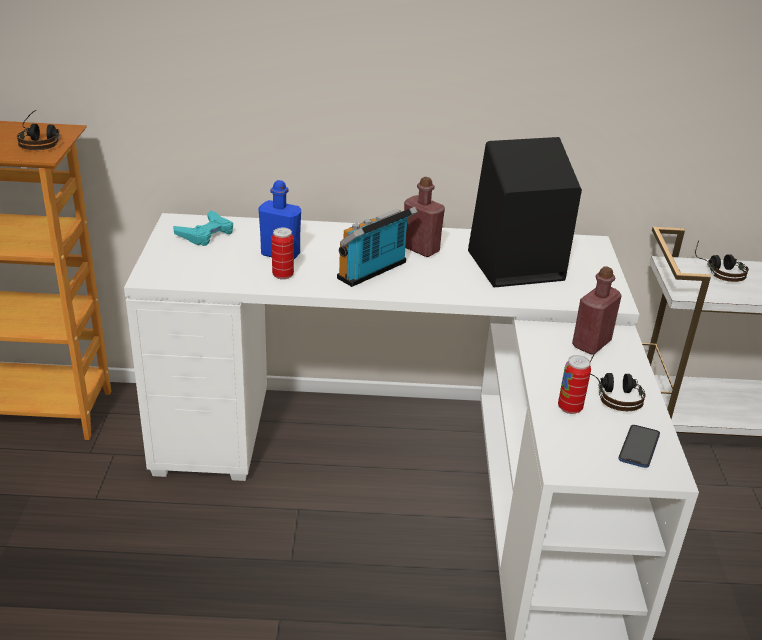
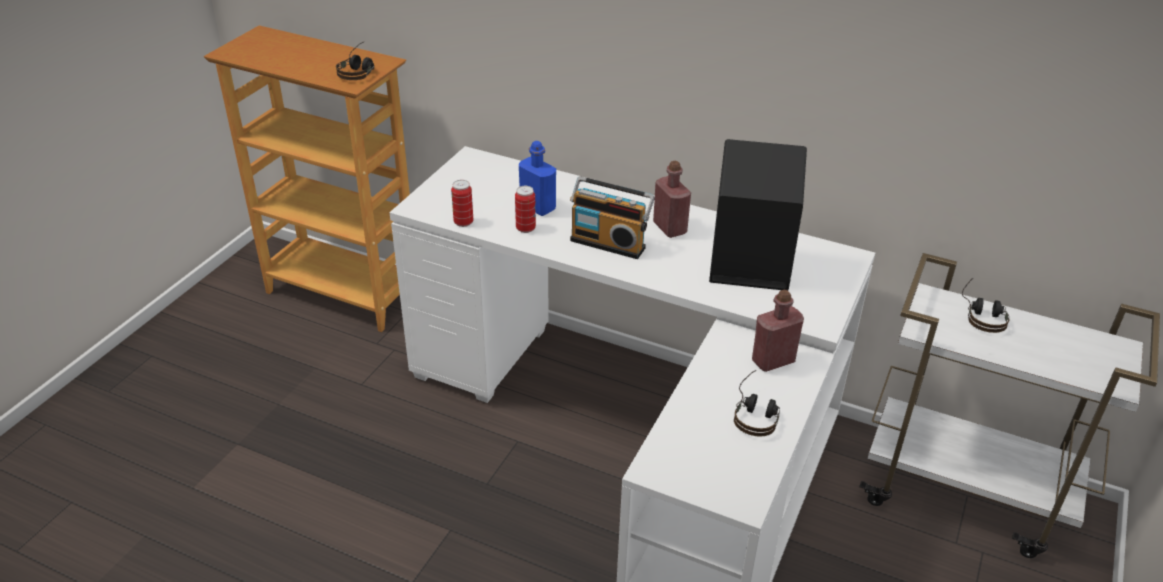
camera: 25 degrees right, 5 degrees up
turquoise game controller [173,210,233,246] -> none
radio [337,207,418,287] -> radio turned 135 degrees counterclockwise [570,176,655,259]
can [558,355,591,414] -> can moved to [451,180,473,227]
phone [618,425,660,468] -> none

